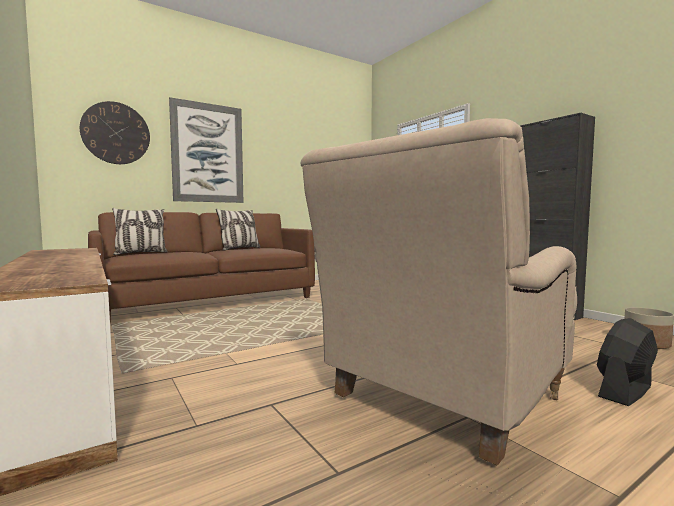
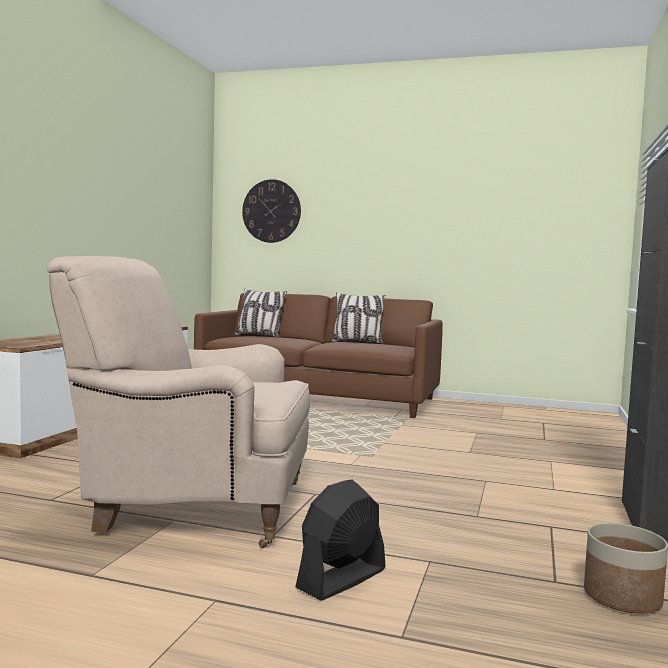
camera: 50 degrees right, 0 degrees up
picture [169,97,244,203] -> none
black fan [597,318,658,406] -> black fan turned 60 degrees counterclockwise [295,479,386,600]

